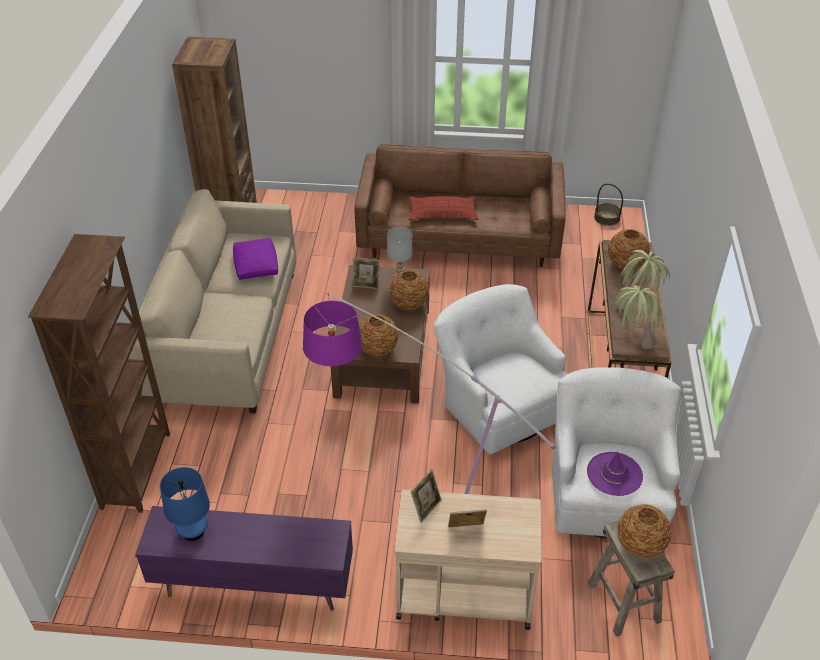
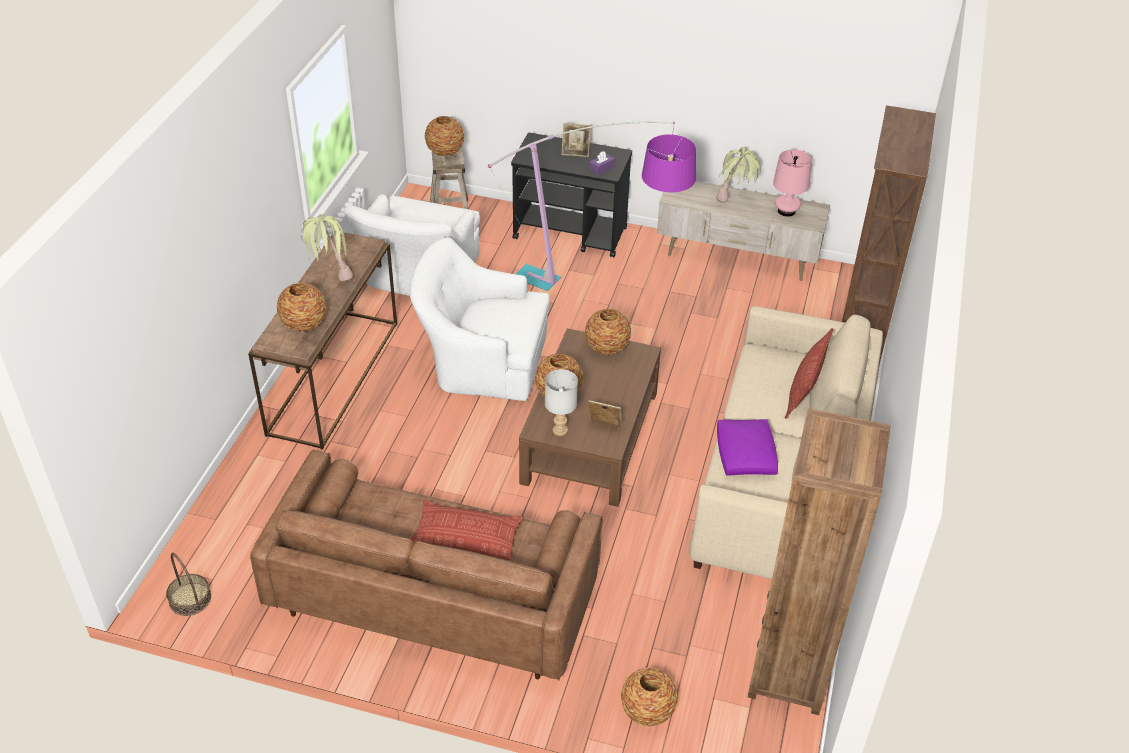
camera: 170 degrees left, 0 degrees up
purple tv stand [135,506,353,611] -> beige tv stand [657,181,830,281]
blue table lamp [160,467,210,541] -> pink table lamp [773,150,812,217]
beige cart [394,490,542,630] -> black cart [511,133,632,257]
picture frame [410,469,442,523] -> purple tissue box [590,151,615,175]
white armchair [434,284,567,454] -> white armchair turned 120 degrees clockwise [409,237,550,401]
purple hat [587,452,643,496] -> none
potted plant [616,285,660,349] -> potted plant moved to [716,147,761,203]
none -> vase [621,667,678,726]
none -> pillow [785,328,833,419]

